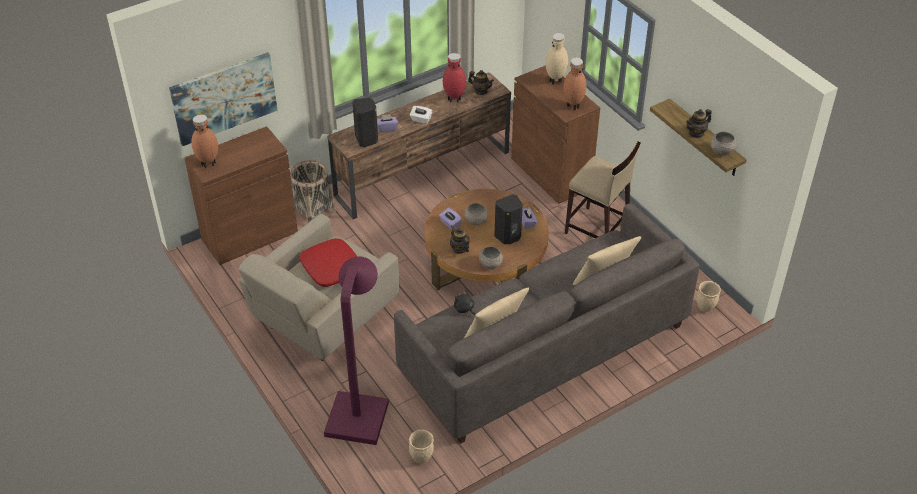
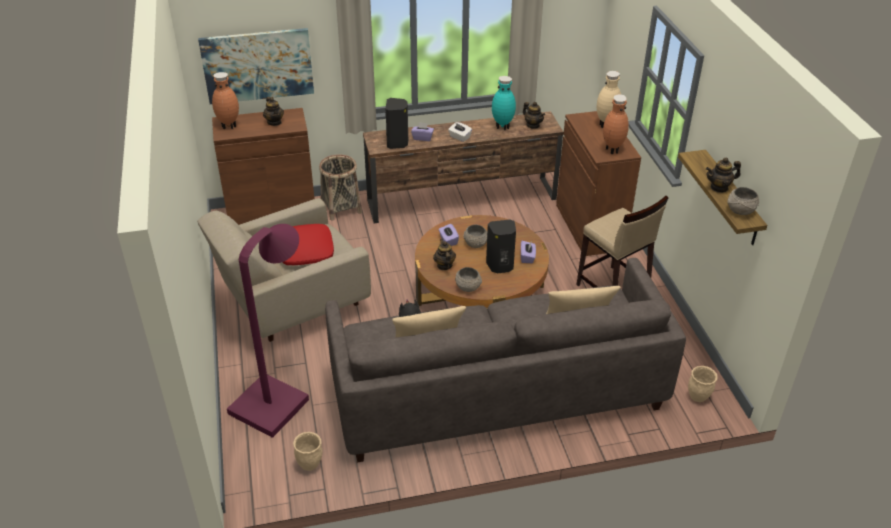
camera: 20 degrees right, 5 degrees down
red vase [443,53,466,103] -> turquoise vase [492,76,516,130]
none -> teapot [263,97,284,126]

